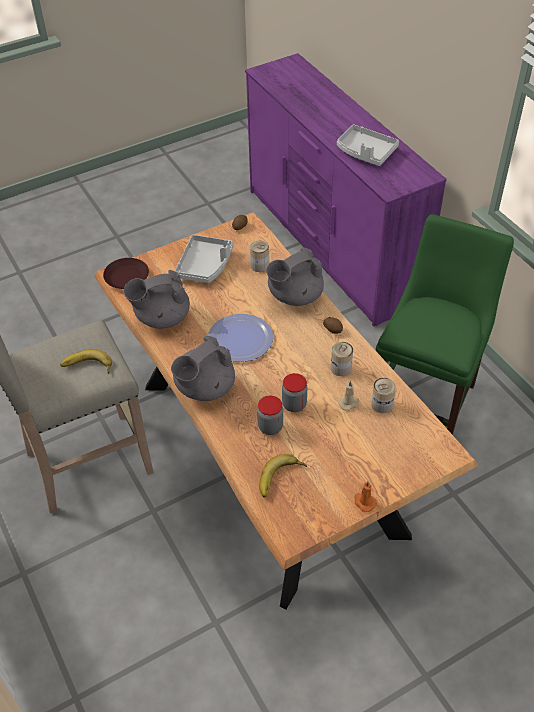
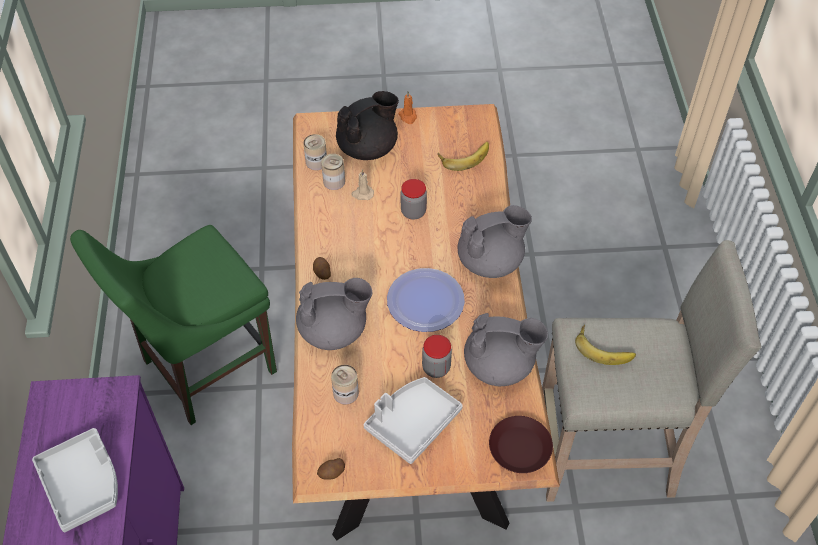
camera: 155 degrees left, 5 degrees up
jar [257,396,283,435] -> jar moved to [422,335,452,378]
can [331,342,353,376] -> can moved to [303,134,327,170]
none -> black teapot [336,91,399,160]

